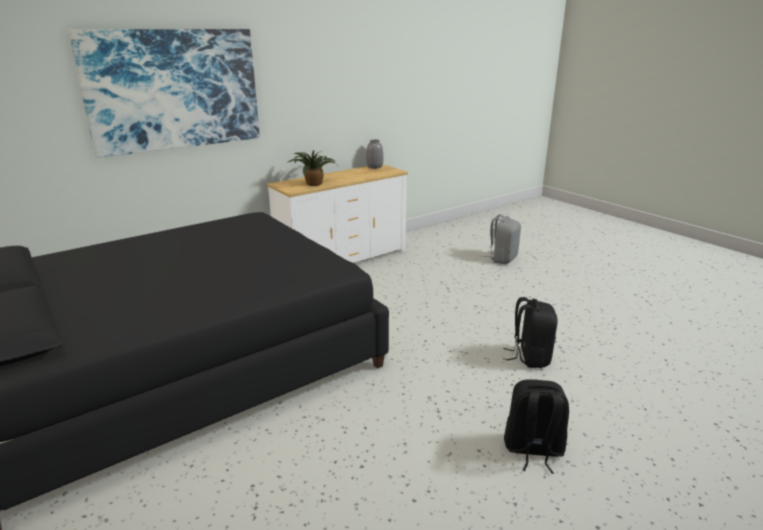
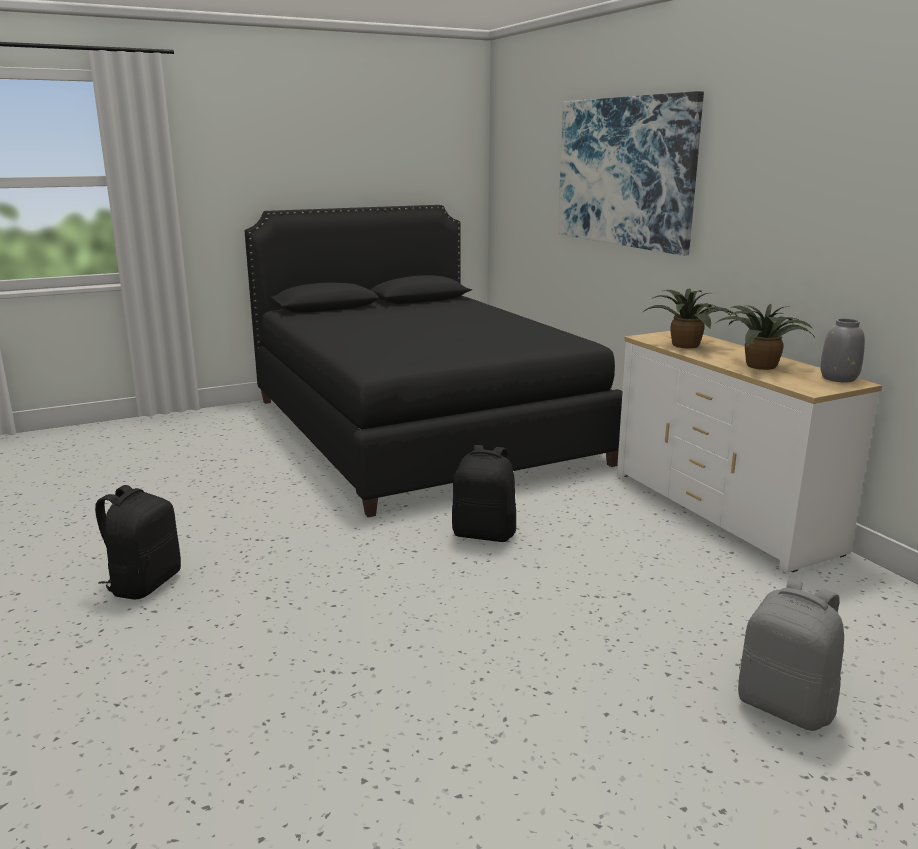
camera: 100 degrees right, 5 degrees down
black backpack [504,297,558,368] -> black backpack moved to [452,445,516,542]
none -> potted plant [716,304,814,370]

